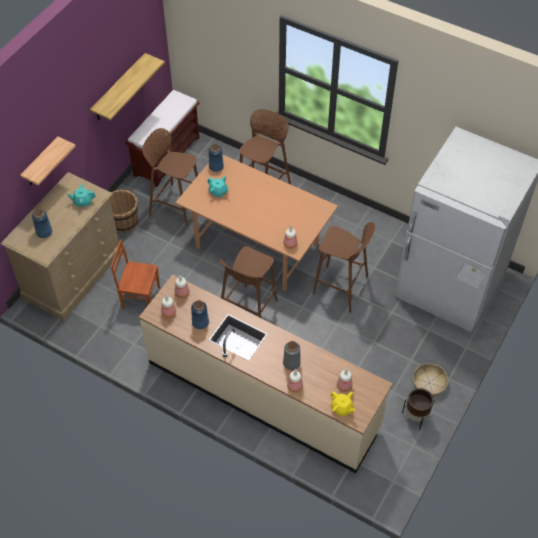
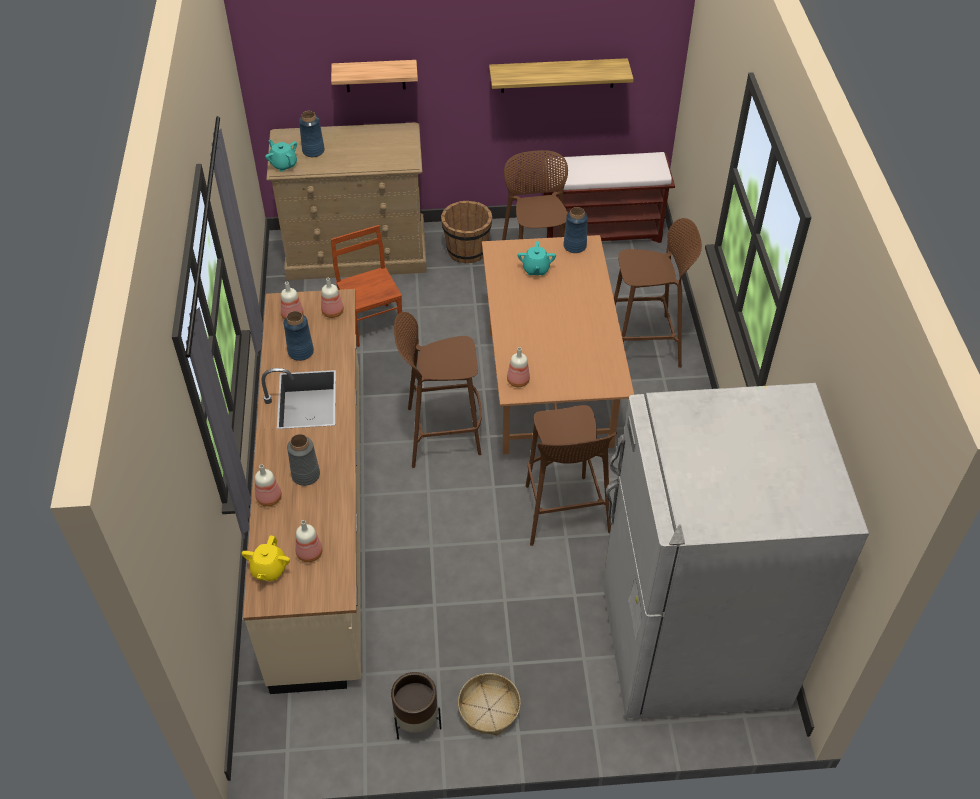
camera: 55 degrees right, 5 degrees down
turquoise teapot [67,184,96,207] -> turquoise teapot moved to [265,140,297,172]

